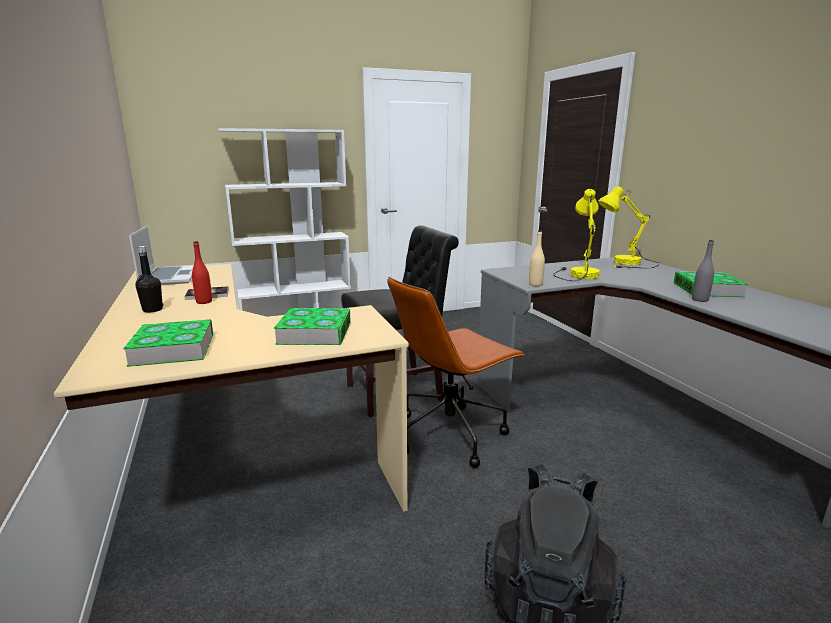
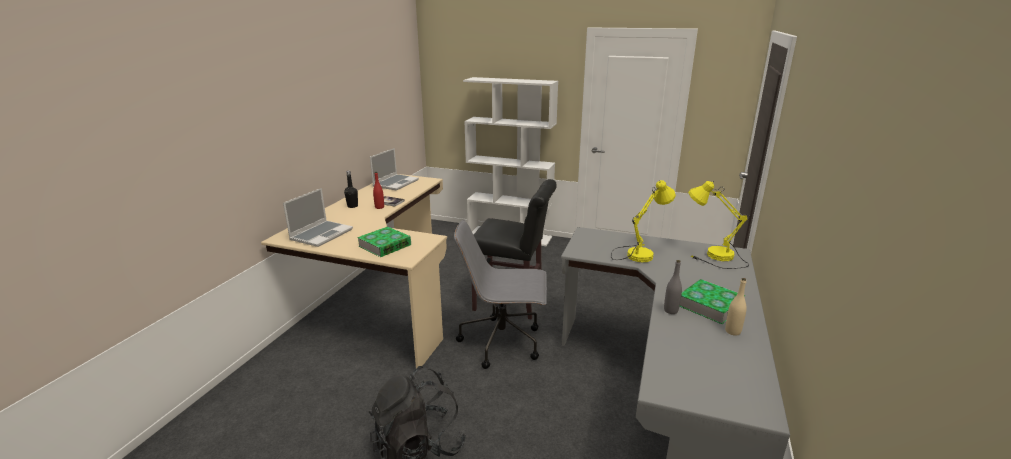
camera: 40 degrees right, 5 degrees up
book [123,319,213,367] -> laptop [283,188,353,247]
brown office chair [387,277,525,468] -> grey office chair [454,220,547,369]
beige bottle [529,230,545,286] -> beige bottle moved to [725,278,747,336]

